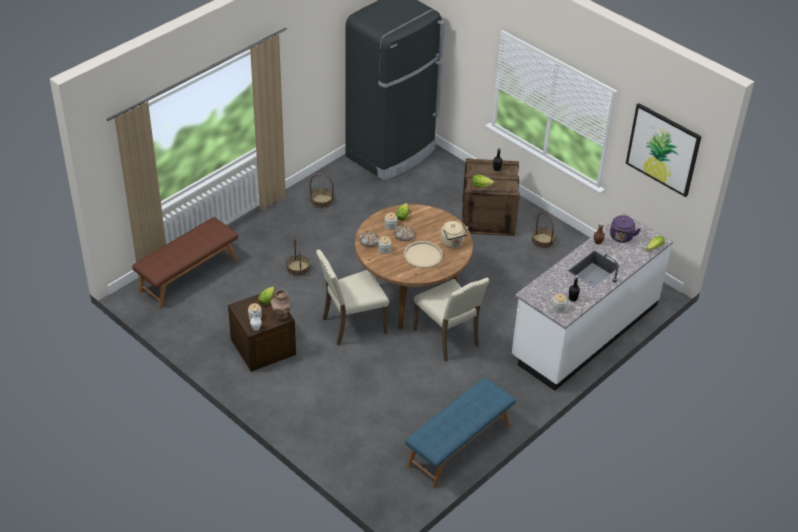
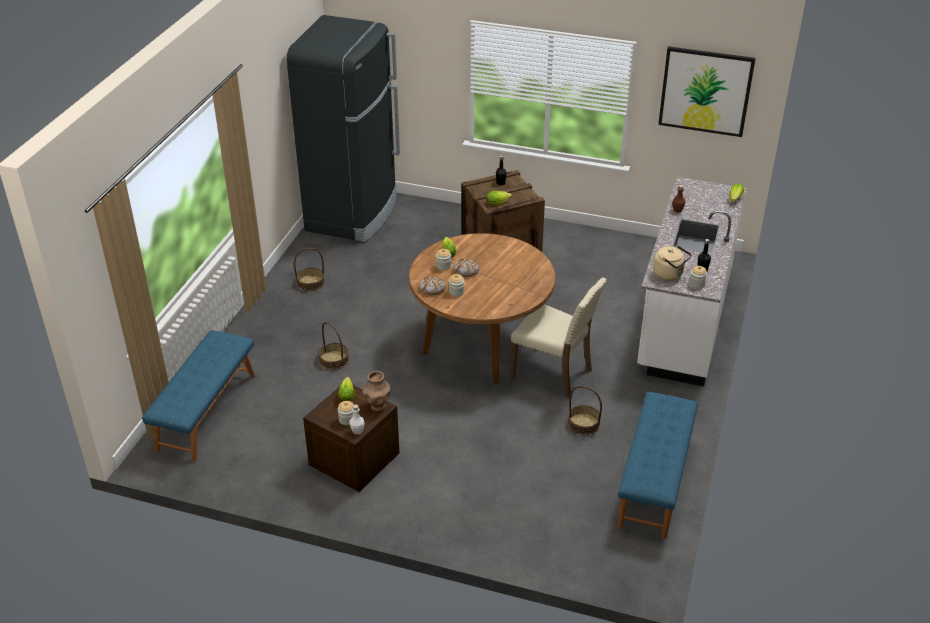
camera: 25 degrees left, 5 degrees down
brown bench [132,217,238,309] -> blue bench [142,330,255,462]
beige chair [316,249,389,345] -> none
beige tray [404,241,443,268] -> none
beige kettle [440,221,468,248] -> beige kettle moved to [653,246,692,280]
basket [532,212,555,249] -> basket moved to [568,386,602,435]
purple kettle [610,215,641,243] -> none

